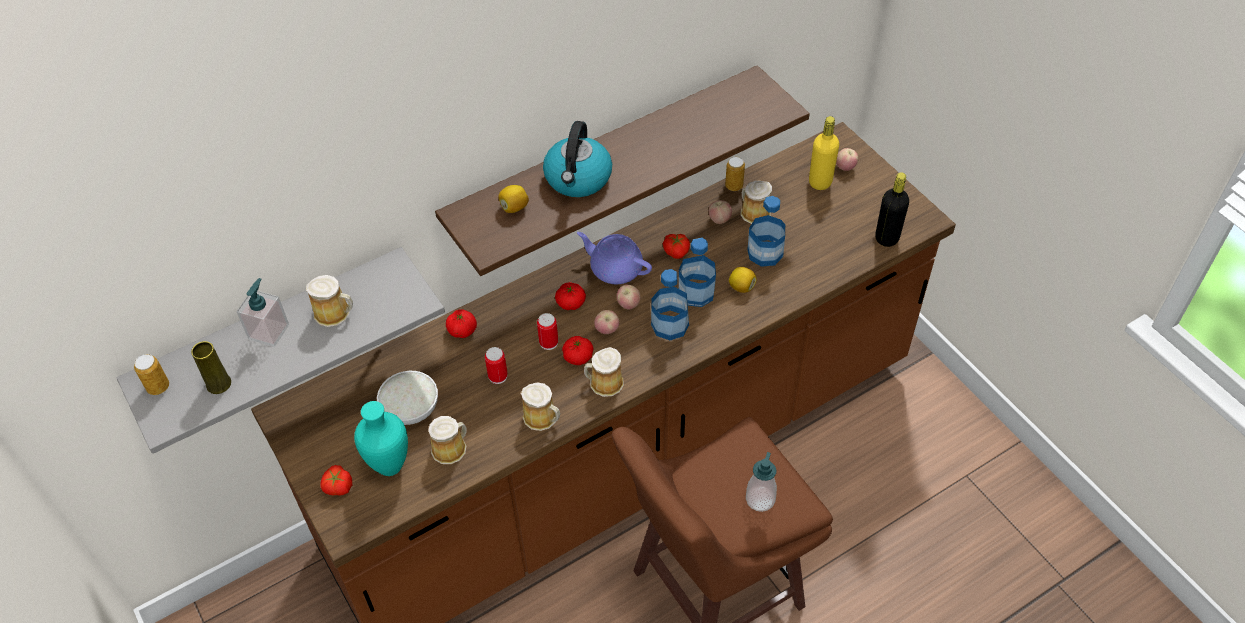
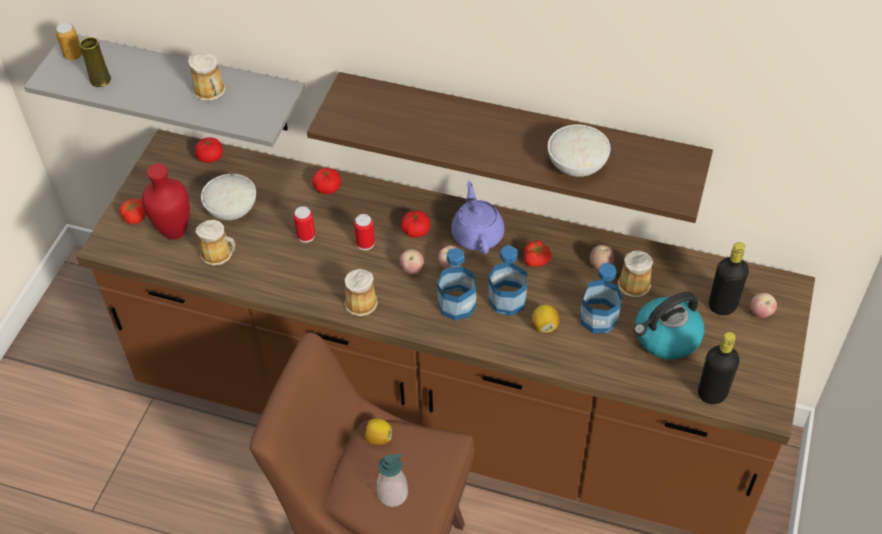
camera: 50 degrees right, 0 degrees up
soap dispenser [237,278,289,347] -> none
turquoise vase [354,401,408,476] -> red vase [142,164,190,240]
lemon [499,185,529,213] -> lemon moved to [364,418,392,445]
mug [521,383,560,431] -> none
kettle [543,121,612,197] -> kettle moved to [634,292,704,360]
tomato [562,336,593,365] -> tomato moved to [195,137,223,163]
can [725,157,745,191] -> none
yellow bottle [809,116,839,190] -> black bottle [709,242,749,315]
none -> white bowl [548,125,611,177]

